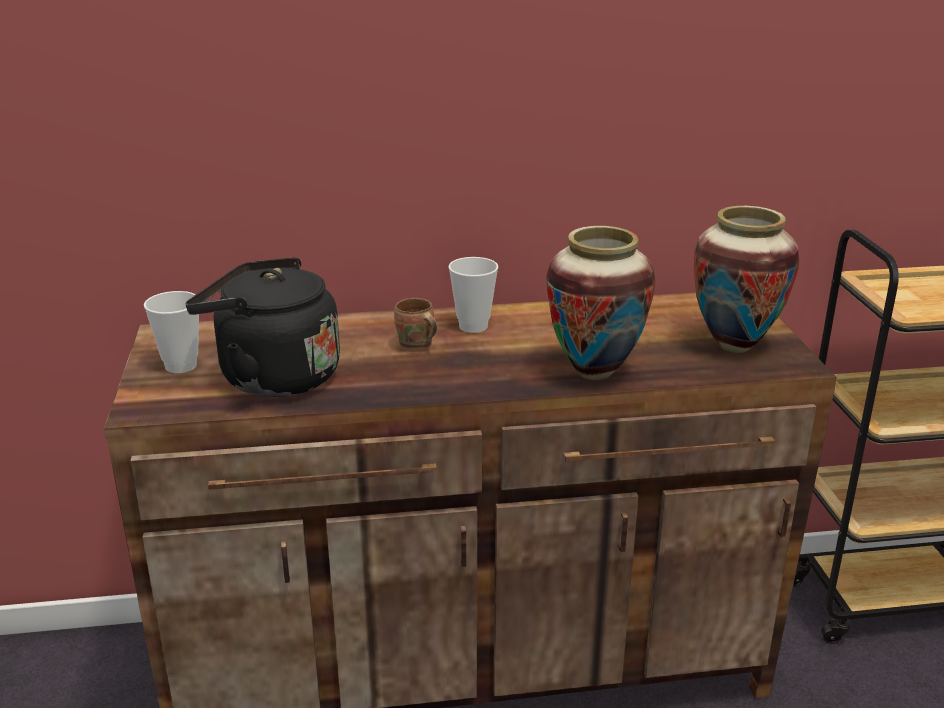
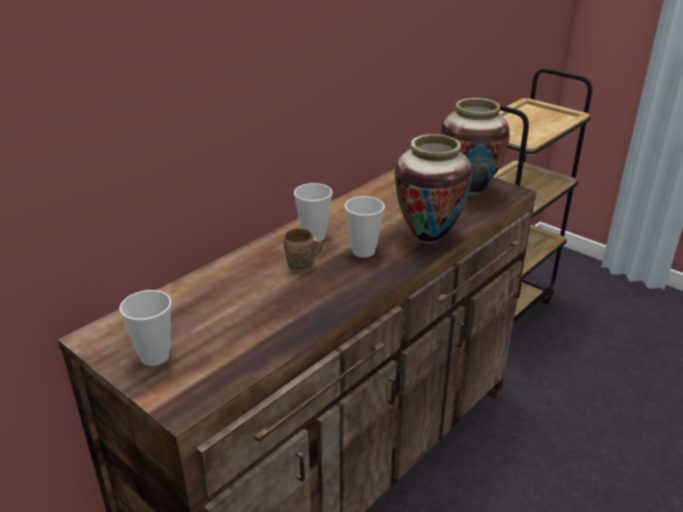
camera: 40 degrees left, 5 degrees up
black kettle [186,257,340,397] -> none
none -> cup [345,196,385,258]

